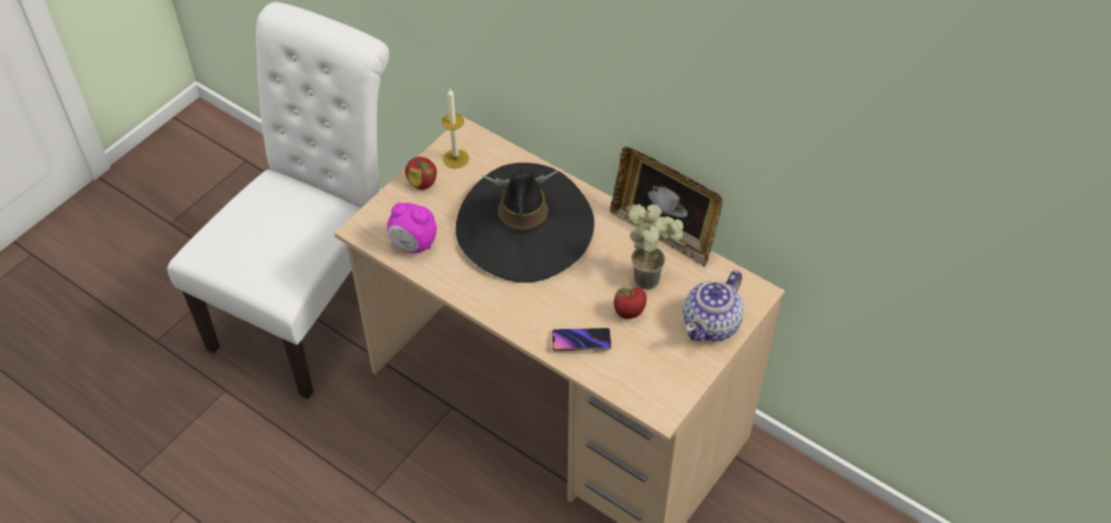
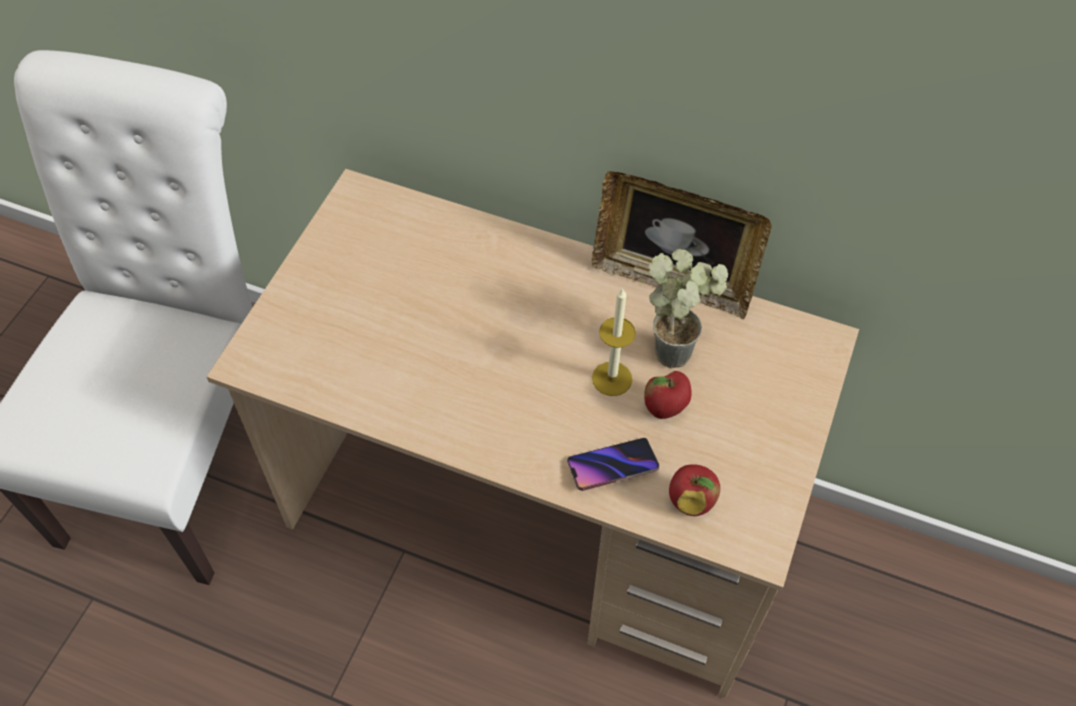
camera: 15 degrees left, 5 degrees up
alarm clock [387,203,437,253] -> none
apple [405,157,437,190] -> apple moved to [669,464,720,516]
candle [442,89,469,168] -> candle moved to [592,287,636,396]
black hat [456,163,594,283] -> none
teapot [683,270,744,341] -> none

